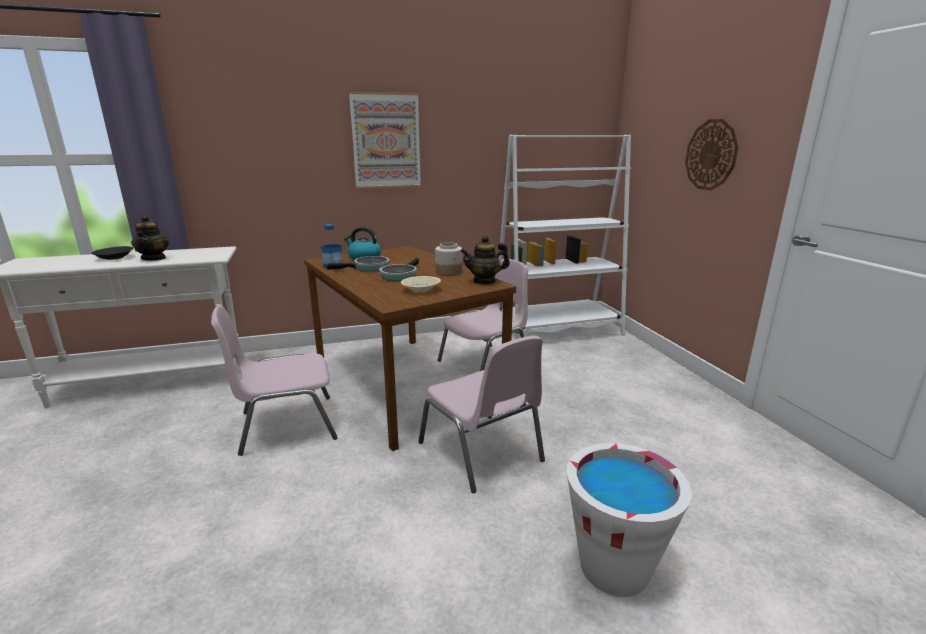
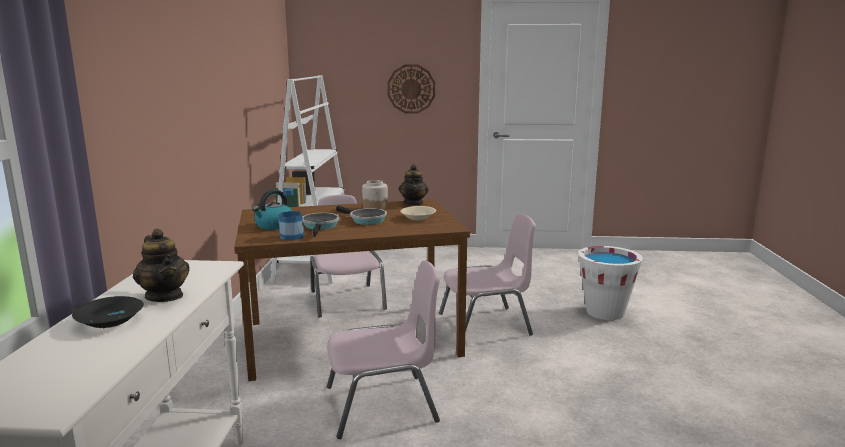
camera: 70 degrees left, 5 degrees down
teapot [131,215,169,261] -> teapot turned 45 degrees clockwise [133,229,189,302]
pink chair [211,305,338,456] -> pink chair turned 105 degrees counterclockwise [327,260,440,439]
picture [349,92,421,189] -> none

